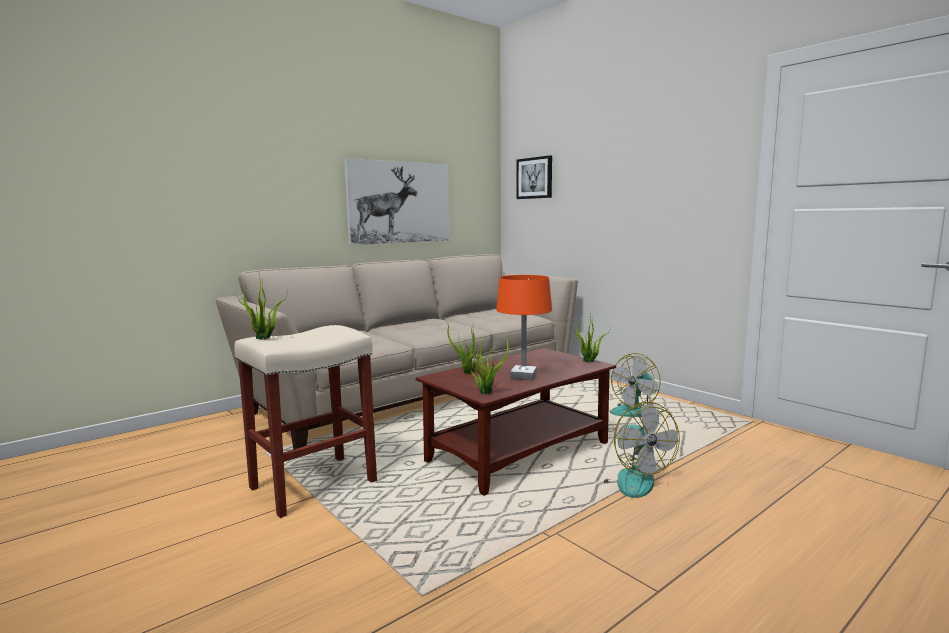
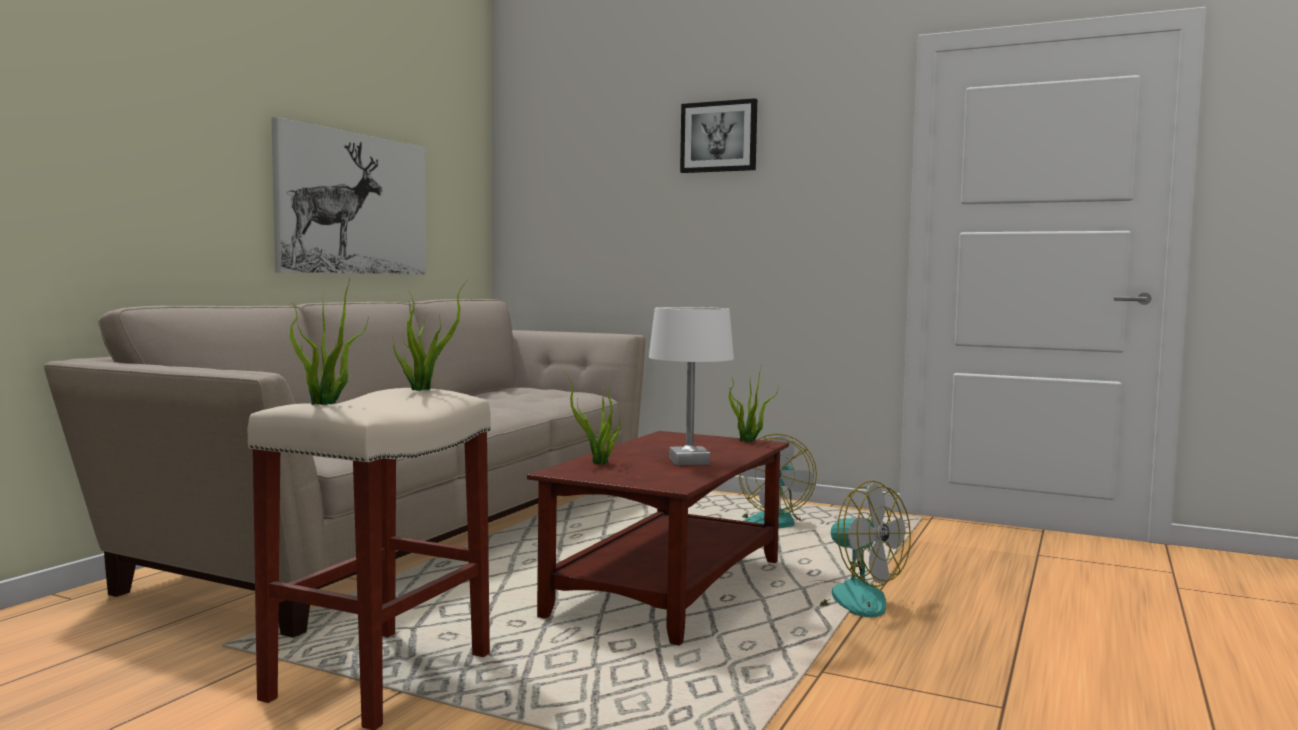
camera: 25 degrees left, 5 degrees down
potted plant [469,334,510,394] -> potted plant moved to [392,279,469,391]
orange table lamp [496,275,552,380] -> white table lamp [649,307,734,466]
picture [516,155,552,199] -> picture moved to [680,98,757,173]

